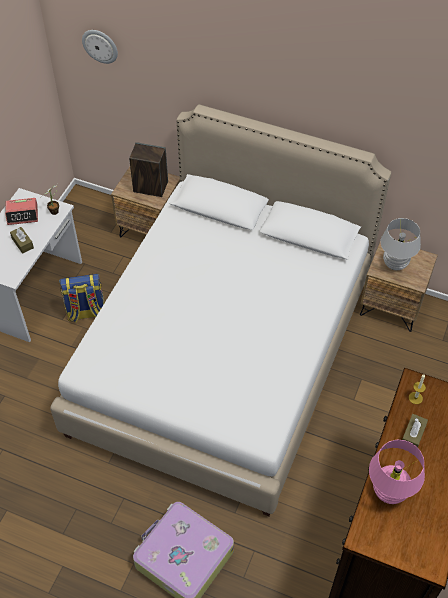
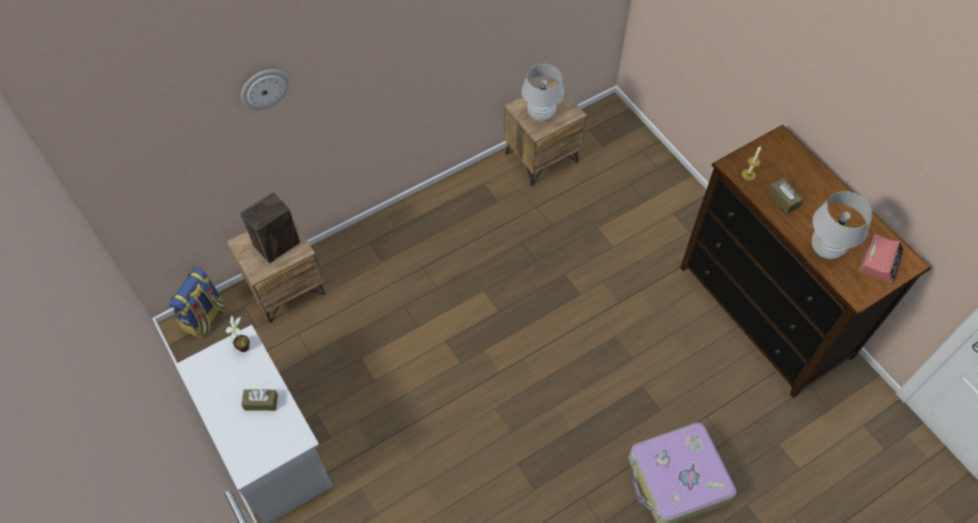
camera: 55 degrees left, 5 degrees up
alarm clock [5,198,38,225] -> alarm clock moved to [859,234,904,284]
white bed [50,104,391,516] -> none
backpack [59,274,104,323] -> backpack moved to [169,267,225,339]
wall clock [82,30,118,64] -> wall clock moved to [241,69,289,110]
pink table lamp [369,440,425,504] -> white table lamp [812,192,872,259]

